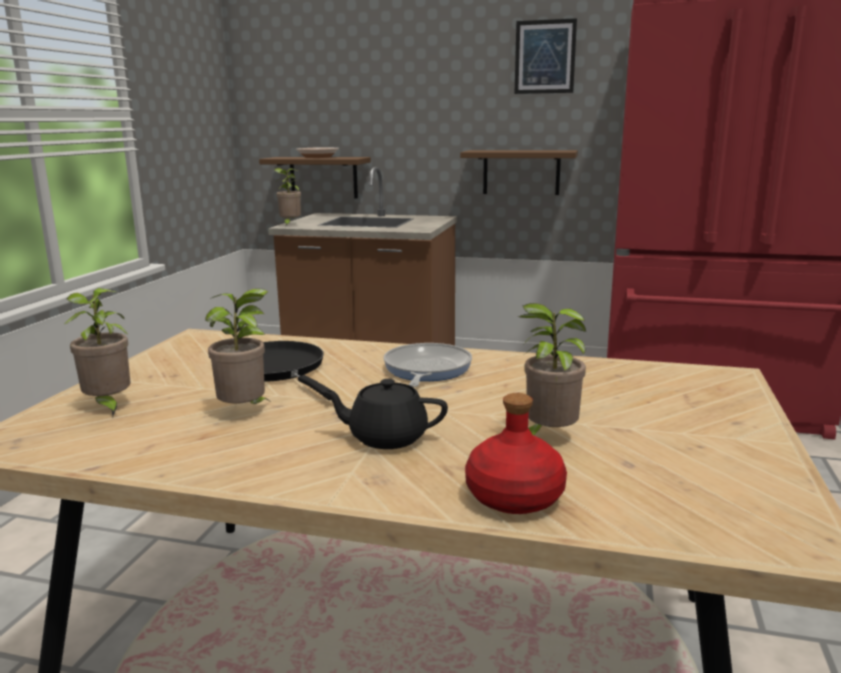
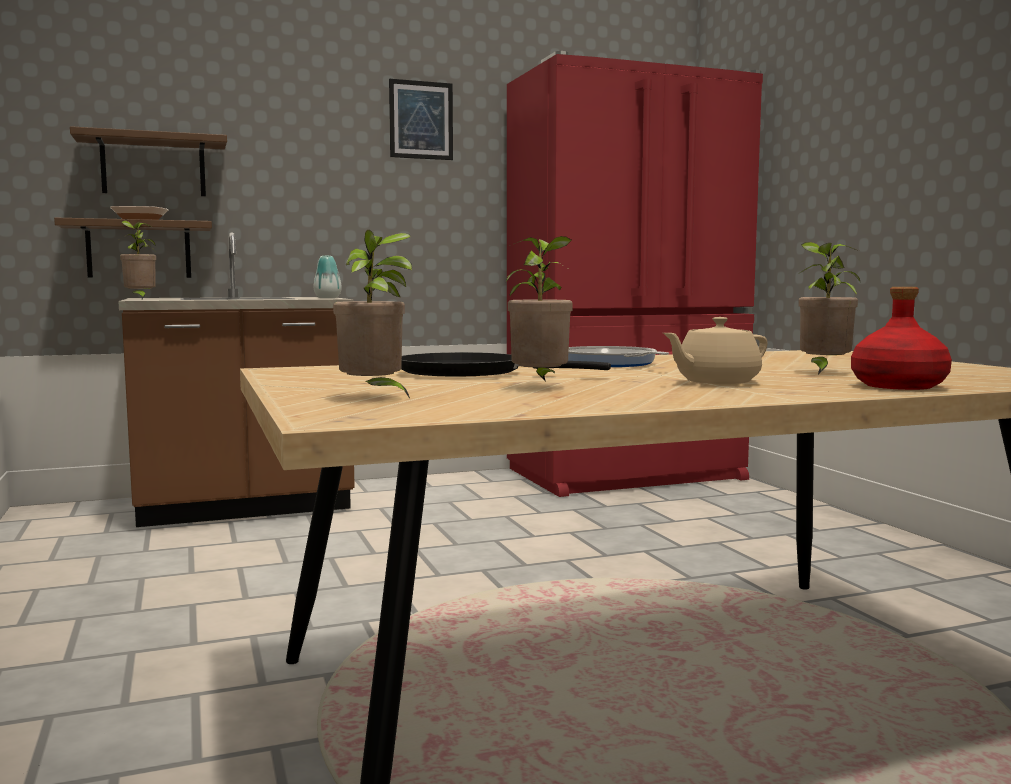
camera: 35 degrees left, 10 degrees down
black teapot [321,379,448,449] -> beige teapot [663,317,768,384]
brown shelf [460,150,578,195] -> brown shelf moved to [70,126,227,196]
none -> vase [314,256,342,298]

